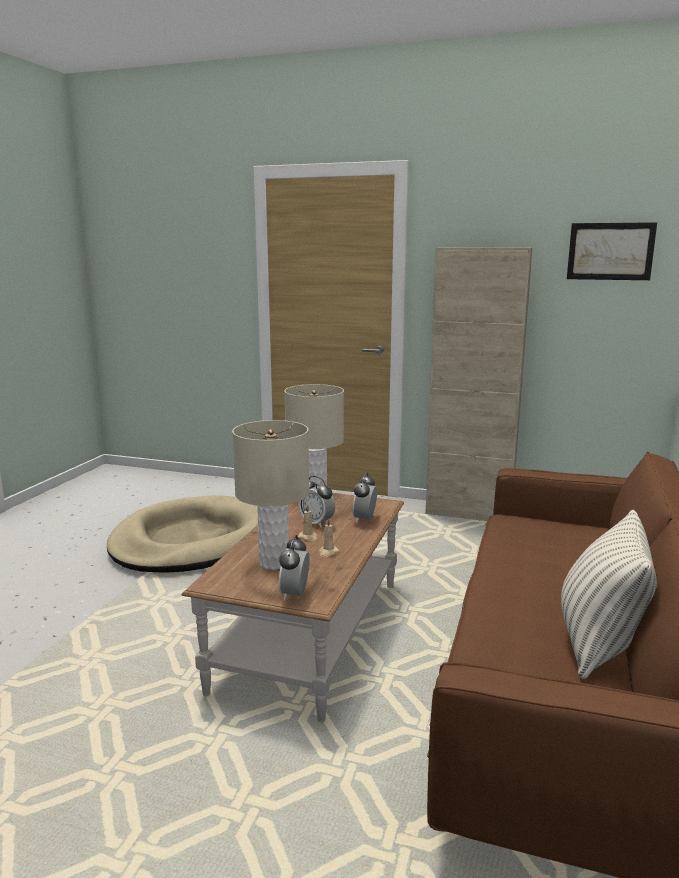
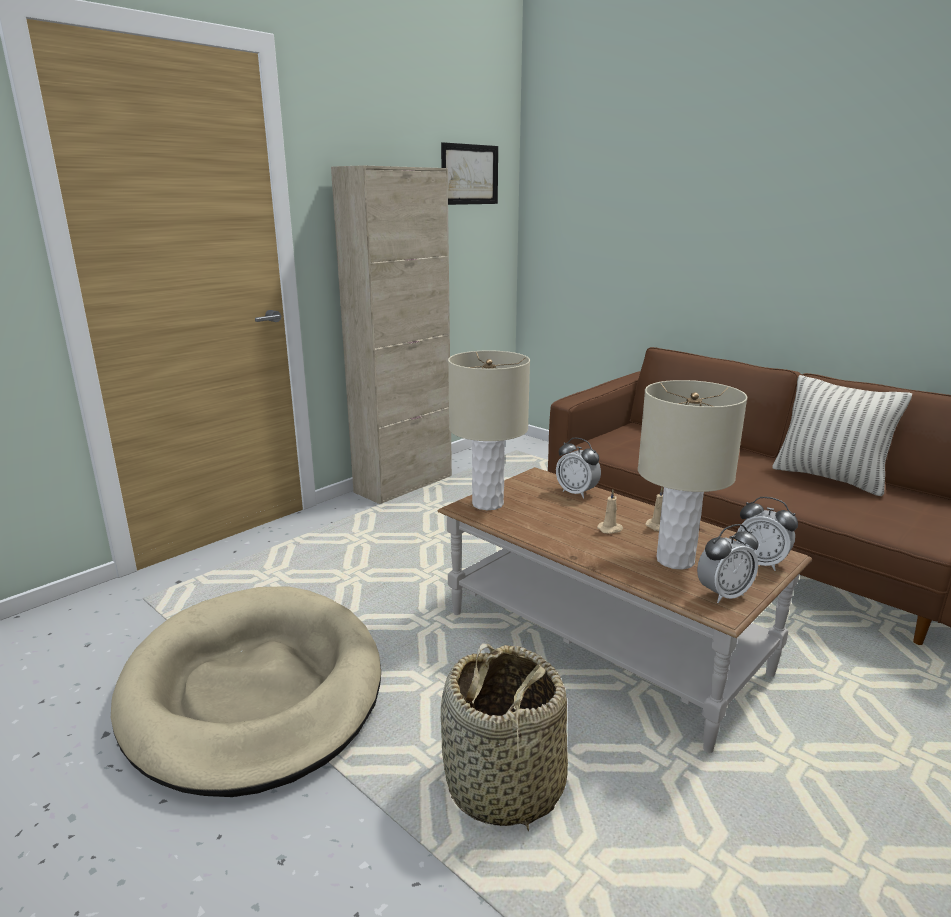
camera: 65 degrees left, 5 degrees up
alarm clock [299,476,335,528] -> alarm clock moved to [697,524,759,603]
none -> basket [441,643,568,831]

